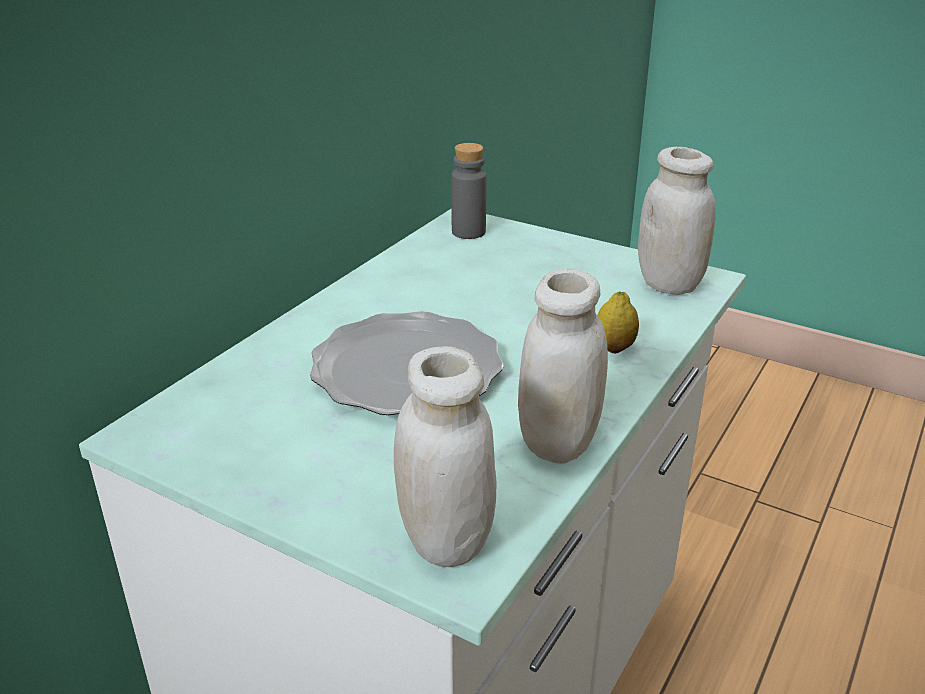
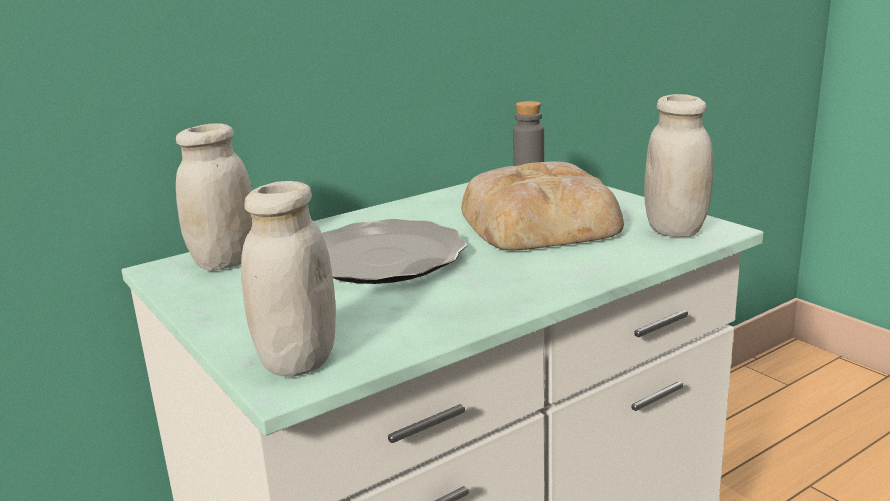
camera: 25 degrees right, 10 degrees down
white jar [518,269,608,464] -> white jar moved to [176,123,252,271]
lemon [597,291,639,354] -> none
none -> bread [461,162,624,250]

